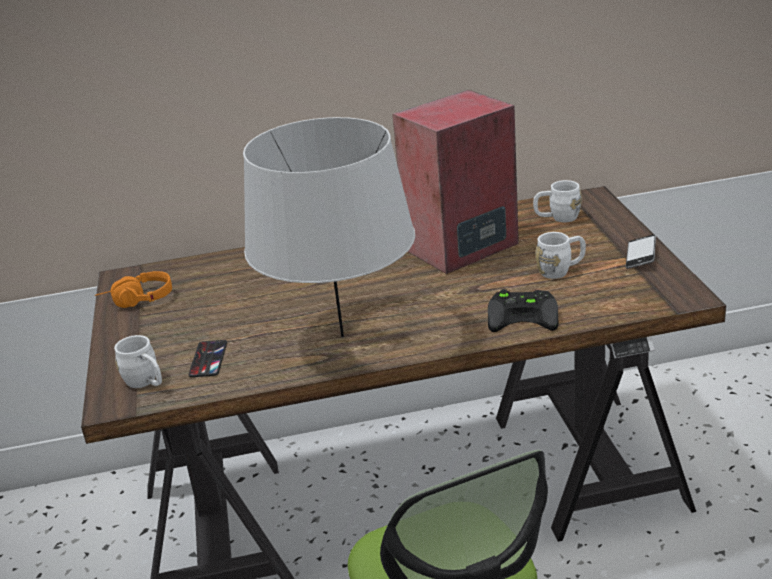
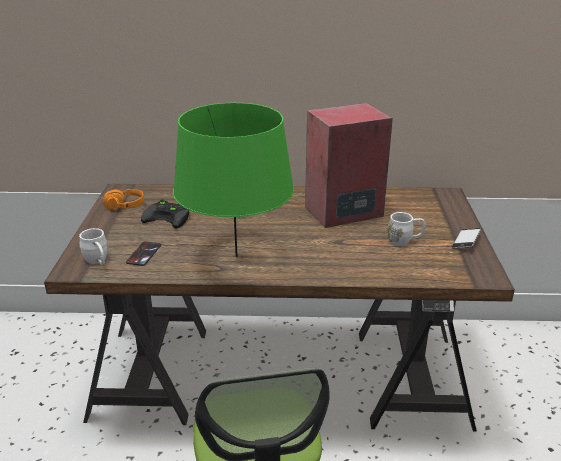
camera: 10 degrees right, 0 degrees up
grey table lamp [243,117,415,337] -> green table lamp [173,103,294,257]
black game controller [488,289,559,332] -> black game controller moved to [141,199,189,228]
white mug [533,180,582,223] -> none

